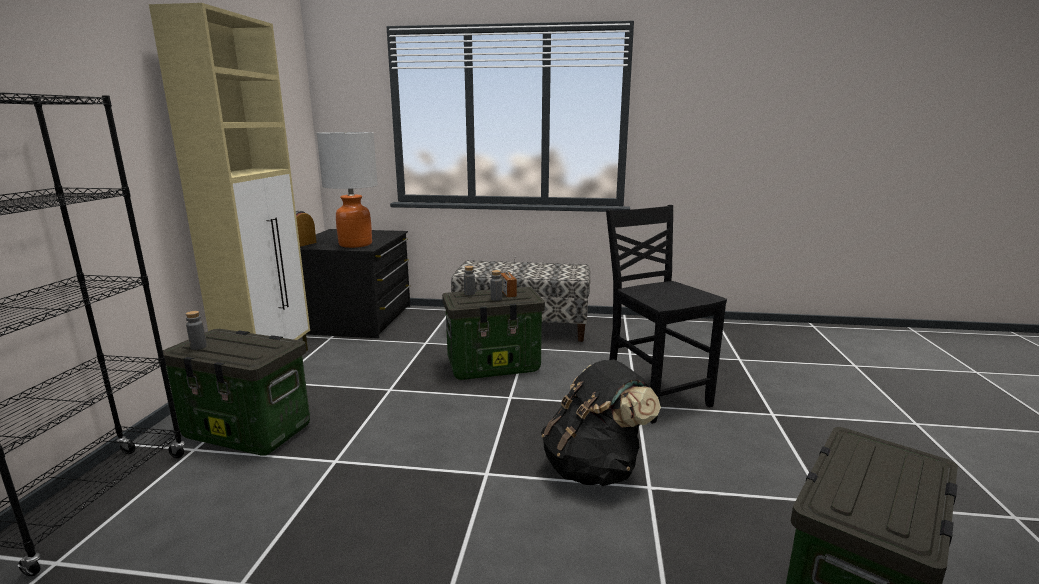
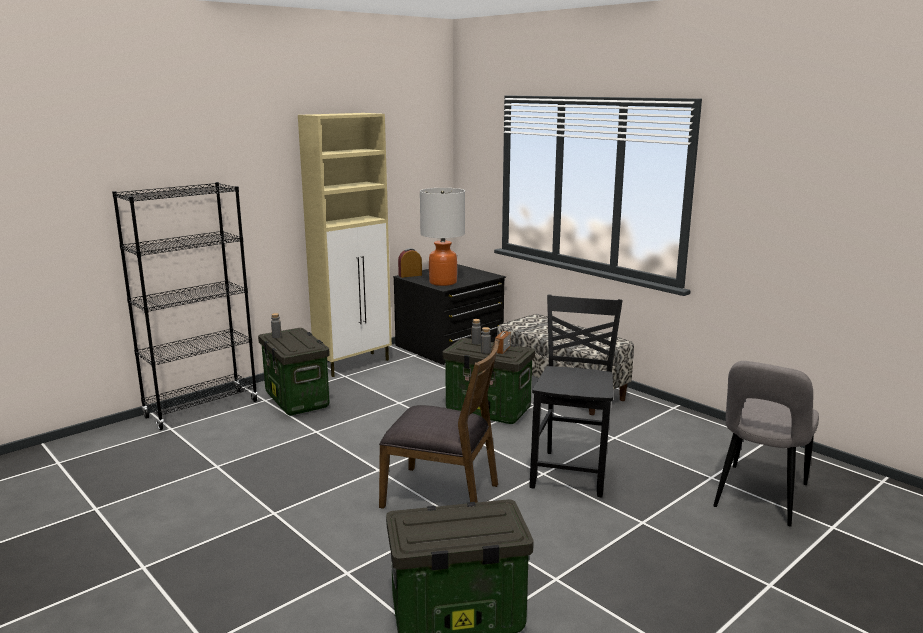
camera: 40 degrees right, 0 degrees up
black backpack [541,360,661,486] -> brown chair [379,339,500,509]
none -> grey chair [713,361,819,526]

